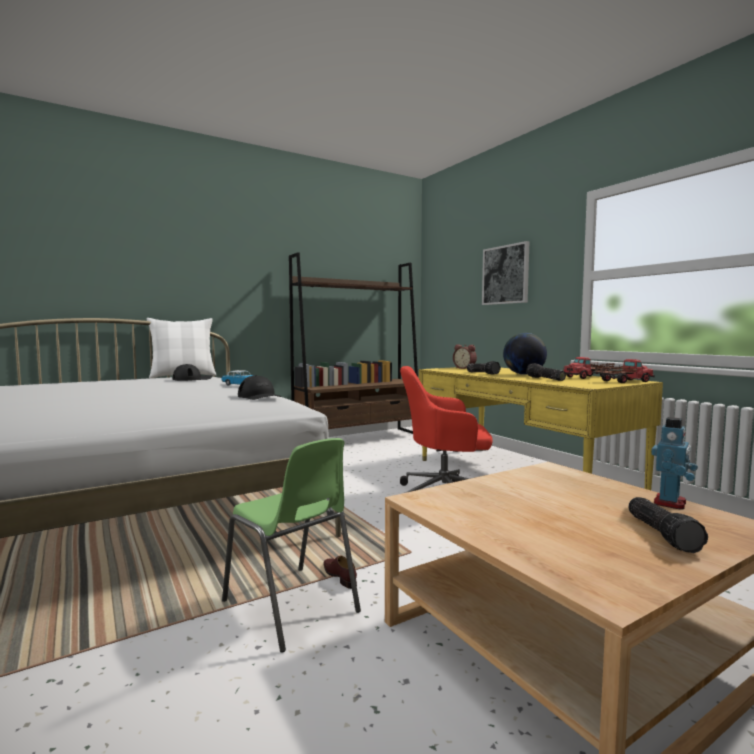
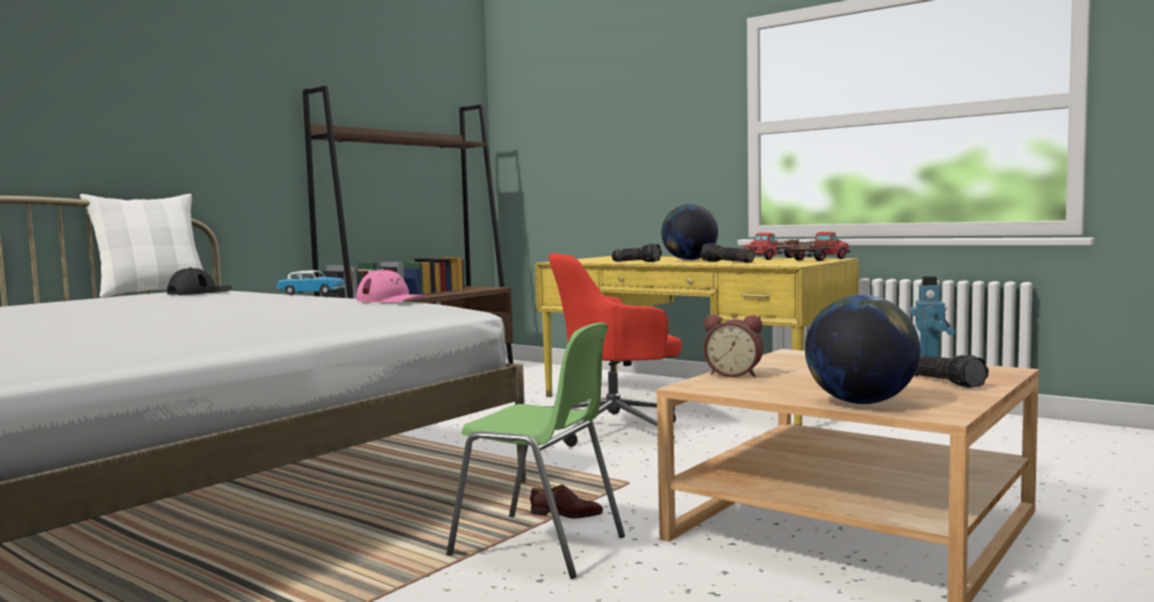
camera: 20 degrees left, 0 degrees up
black cap [238,375,281,400] -> pink cap [357,270,427,303]
brown shoe [323,555,357,589] -> brown shoe turned 150 degrees clockwise [530,484,603,518]
alarm clock [453,344,477,369] -> alarm clock moved to [703,315,763,377]
picture [482,241,530,305] -> none
none -> globe [805,295,920,404]

